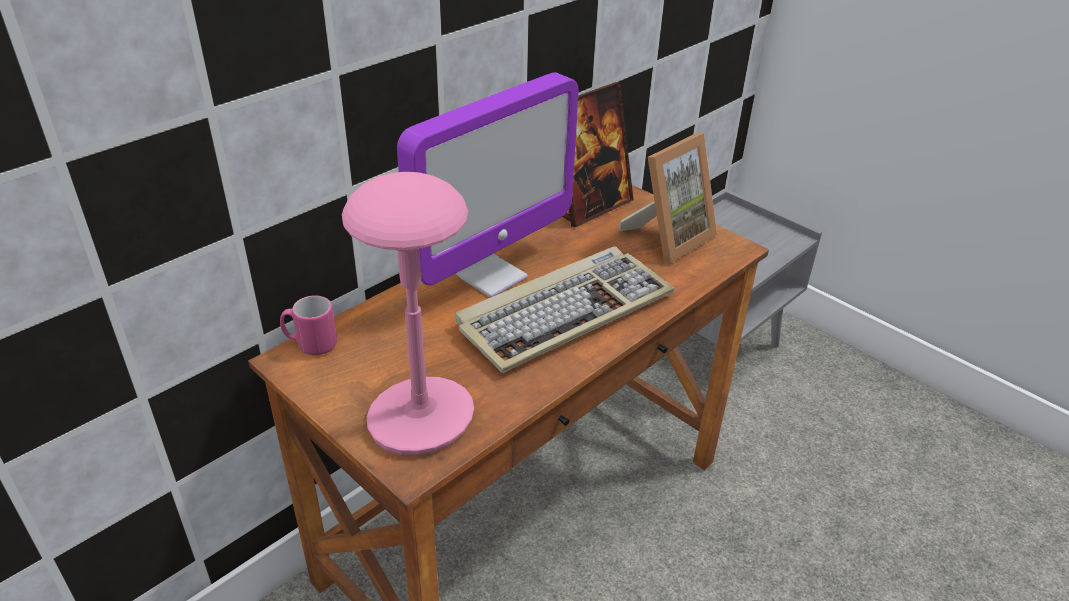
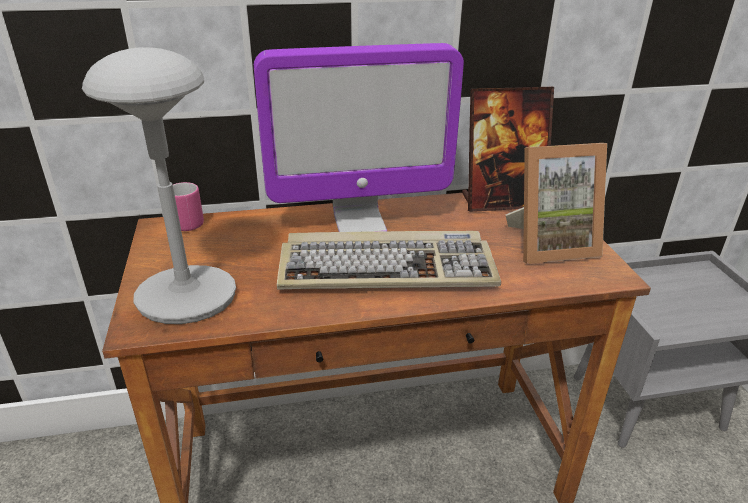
camera: 35 degrees right, 5 degrees down
pink table lamp [342,172,474,456] -> grey table lamp [82,47,236,324]

